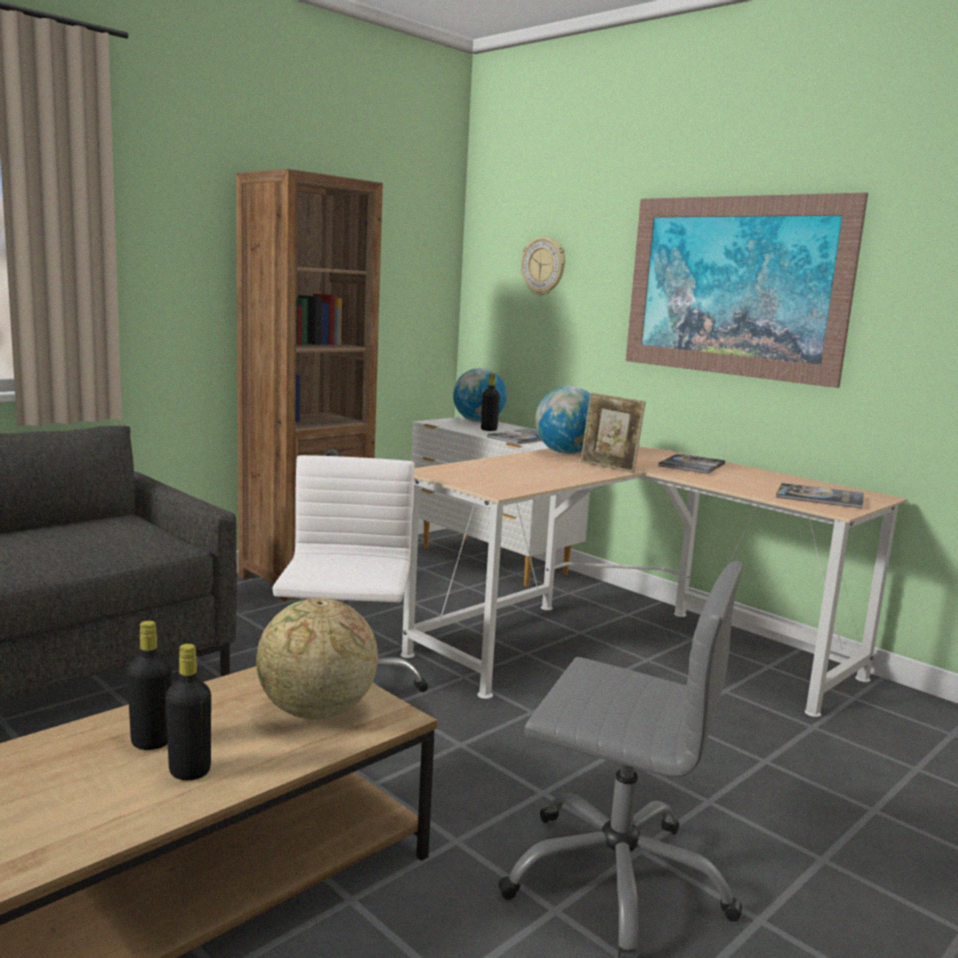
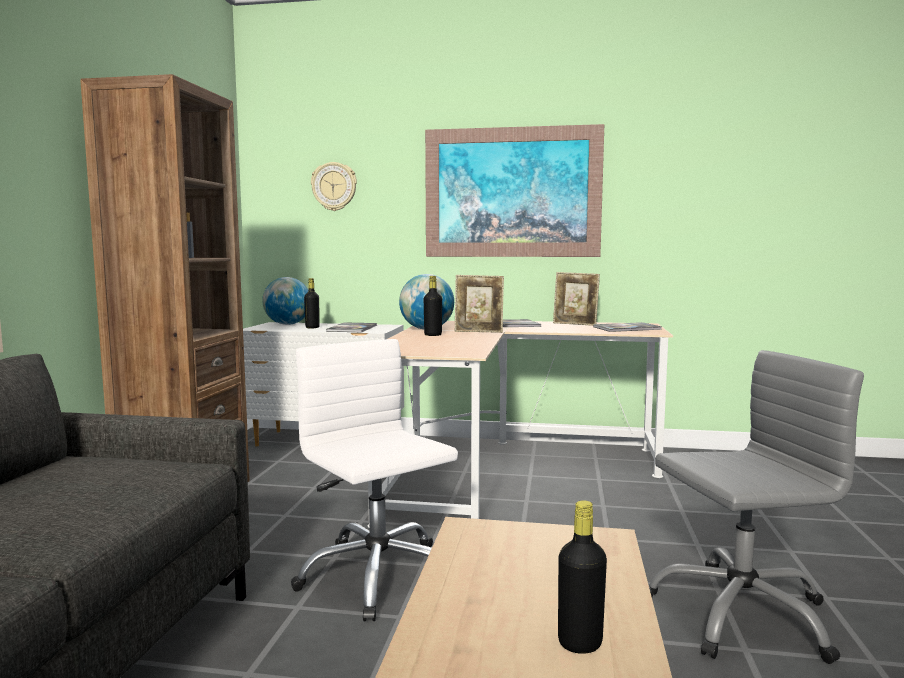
camera: 35 degrees left, 5 degrees down
black bottle [127,621,171,750] -> black bottle moved to [424,276,442,336]
globe [256,598,378,720] -> none
none -> picture frame [553,272,600,326]

